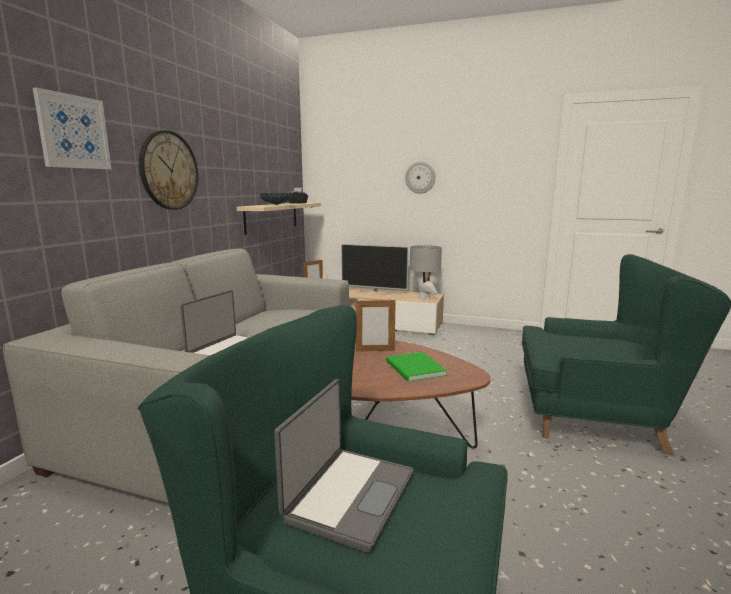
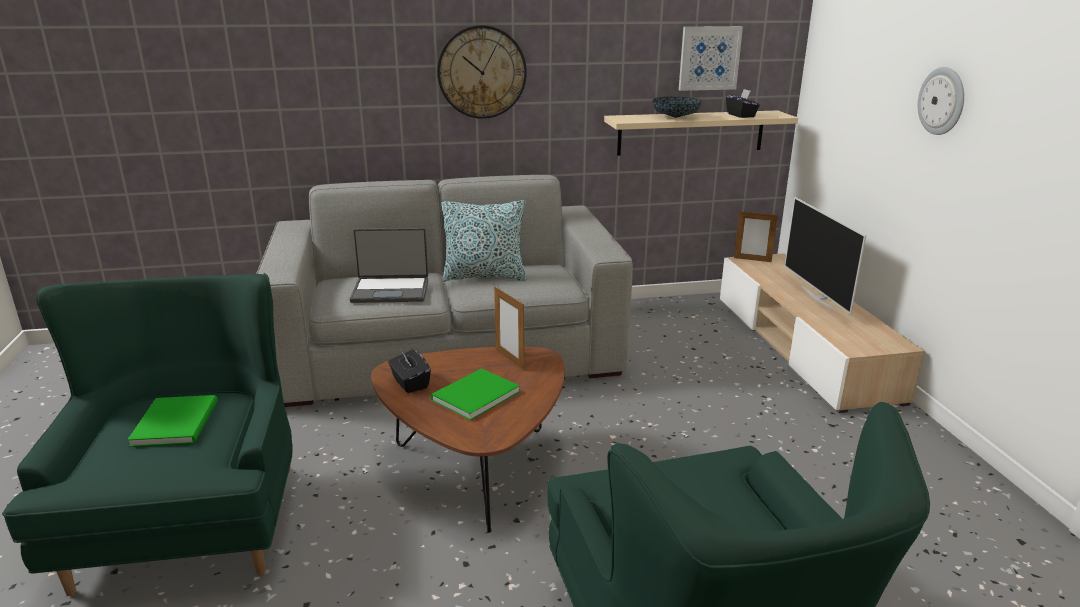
camera: 60 degrees right, 10 degrees up
picture [33,87,111,169] -> picture moved to [679,26,743,91]
laptop [274,379,413,553] -> green book [127,395,218,447]
grey table lamp [410,245,442,299] -> none
none -> black tissue box [388,350,431,393]
none -> pillow [441,200,527,282]

